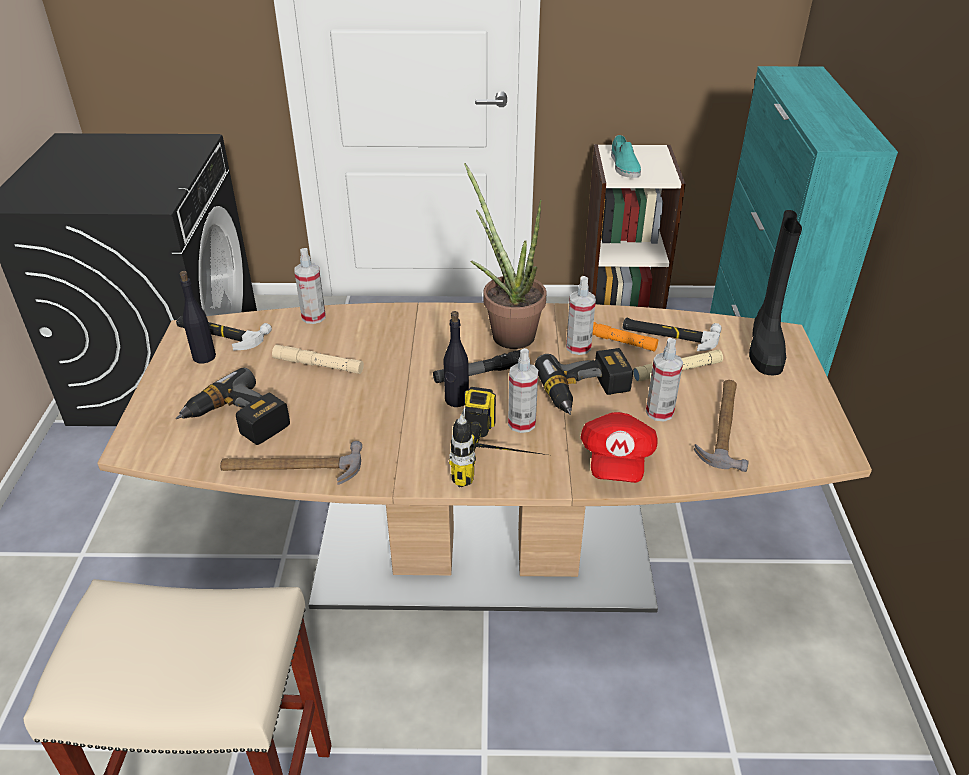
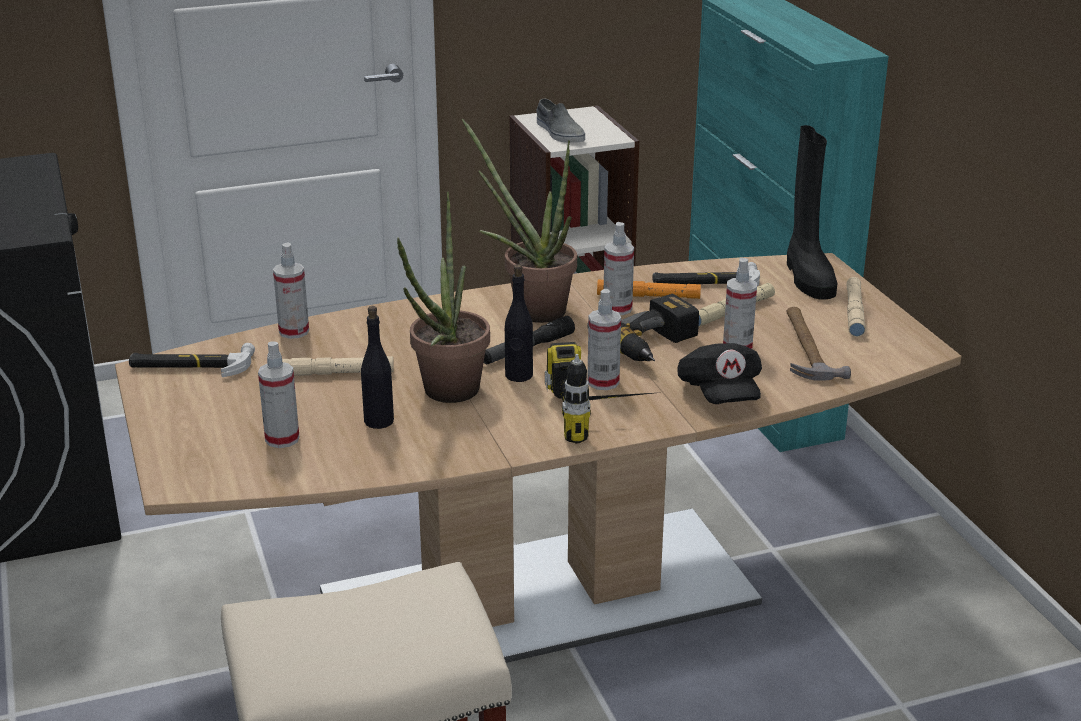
camera: 20 degrees left, 10 degrees down
power drill [176,368,290,445] -> spray bottle [258,341,299,448]
black bottle [180,271,216,363] -> black bottle moved to [361,306,394,429]
hammer [220,441,362,485] -> none
red cap [581,412,657,483] -> black cap [677,343,762,404]
turquoise shoe [611,135,641,178] -> grey shoe [536,99,585,143]
none -> potted plant [397,192,490,403]
none -> beige flashlight [846,277,866,337]

